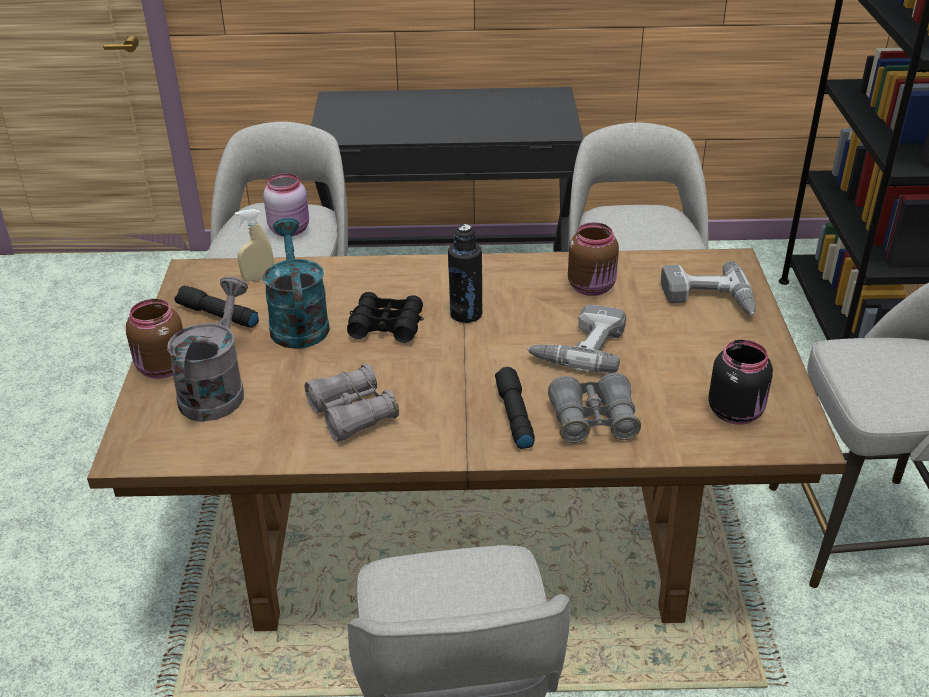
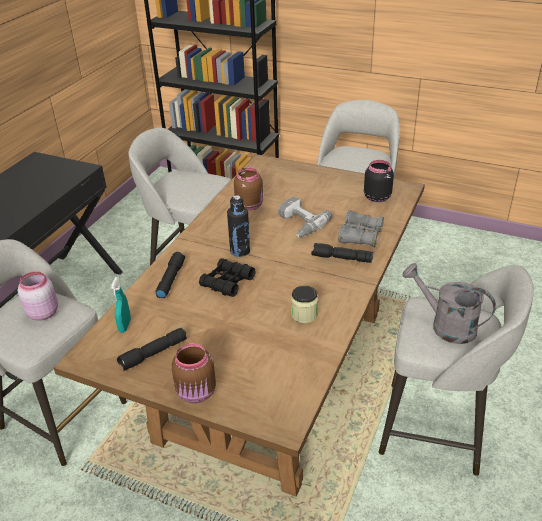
camera: 65 degrees left, 0 degrees up
grey watering can [167,276,248,422] -> grey watering can moved to [402,263,496,344]
beige spray bottle [235,209,274,282] -> turquoise spray bottle [111,277,131,333]
turquoise watering can [263,218,330,349] -> none
grey binoculars [305,364,399,442] -> jar [291,286,318,323]
power drill [661,261,756,315] -> none
none -> black flashlight [156,252,185,298]

